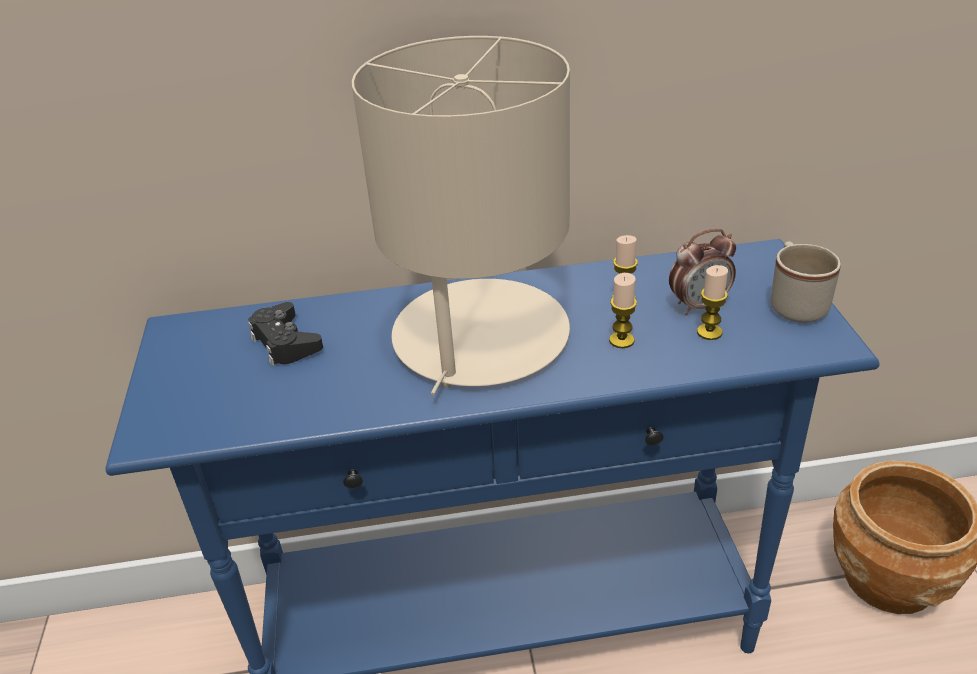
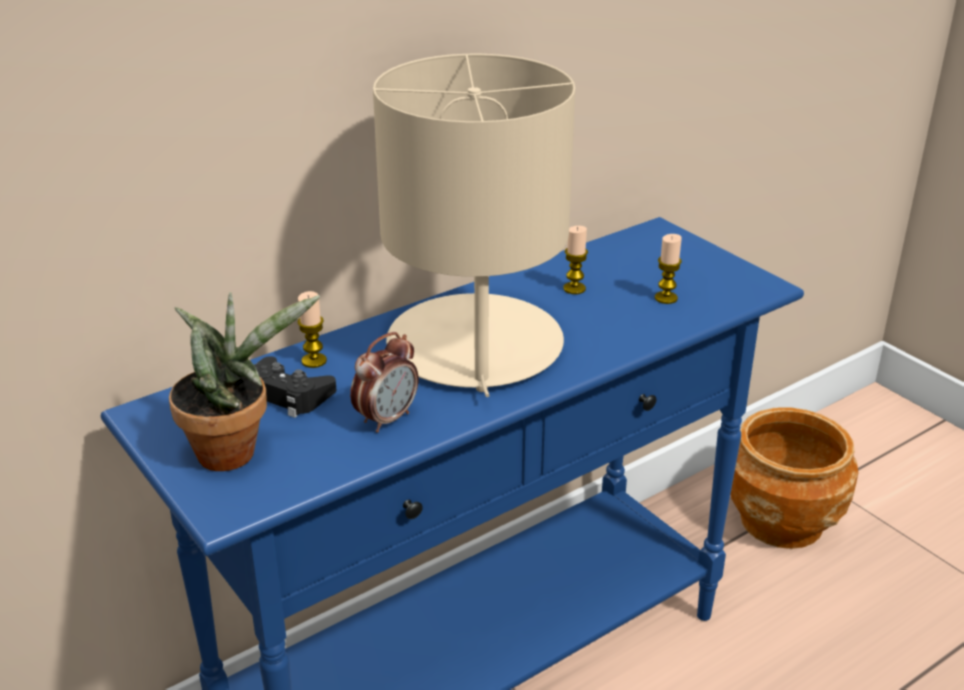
camera: 30 degrees left, 5 degrees down
candle [609,273,637,348] -> candle moved to [297,291,327,368]
alarm clock [669,229,736,315] -> alarm clock moved to [350,332,419,433]
beige mug [771,242,841,323] -> none
none -> potted plant [169,292,320,471]

